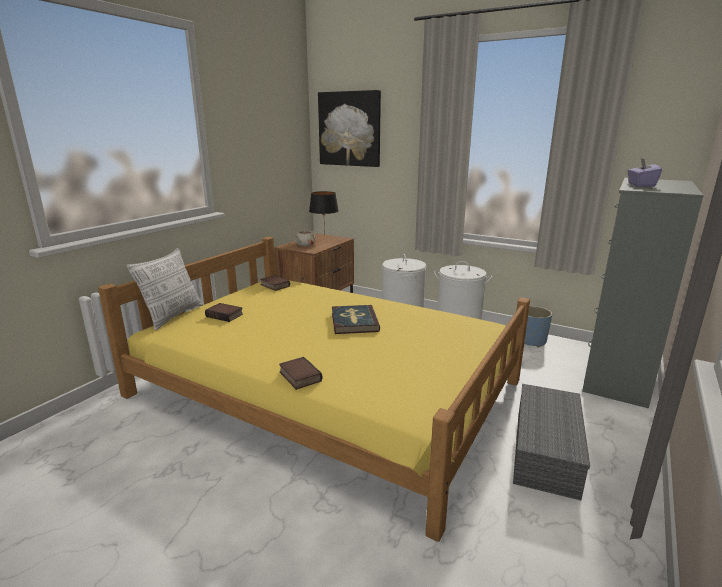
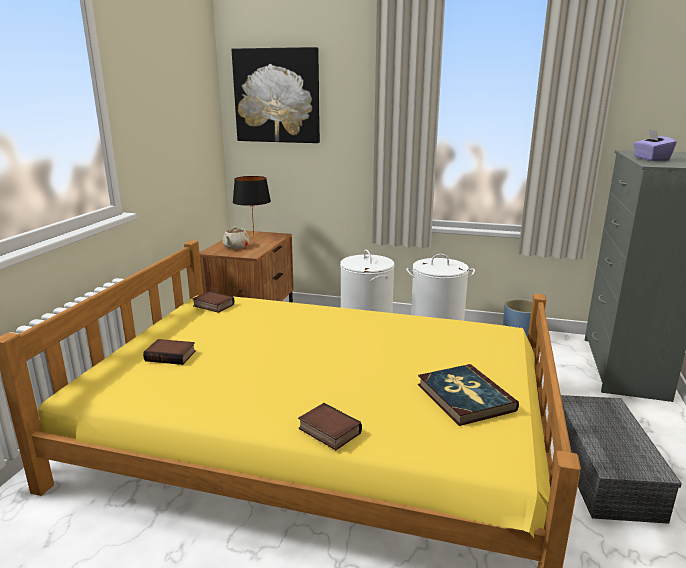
camera: 15 degrees left, 0 degrees up
pillow [126,248,203,330] -> none
book [332,305,380,334] -> book moved to [418,364,519,426]

